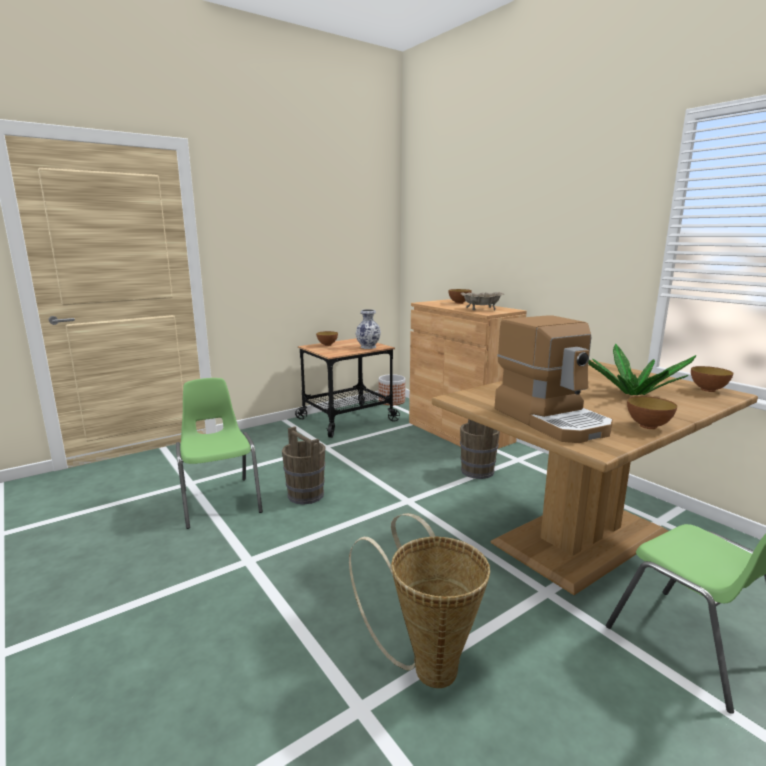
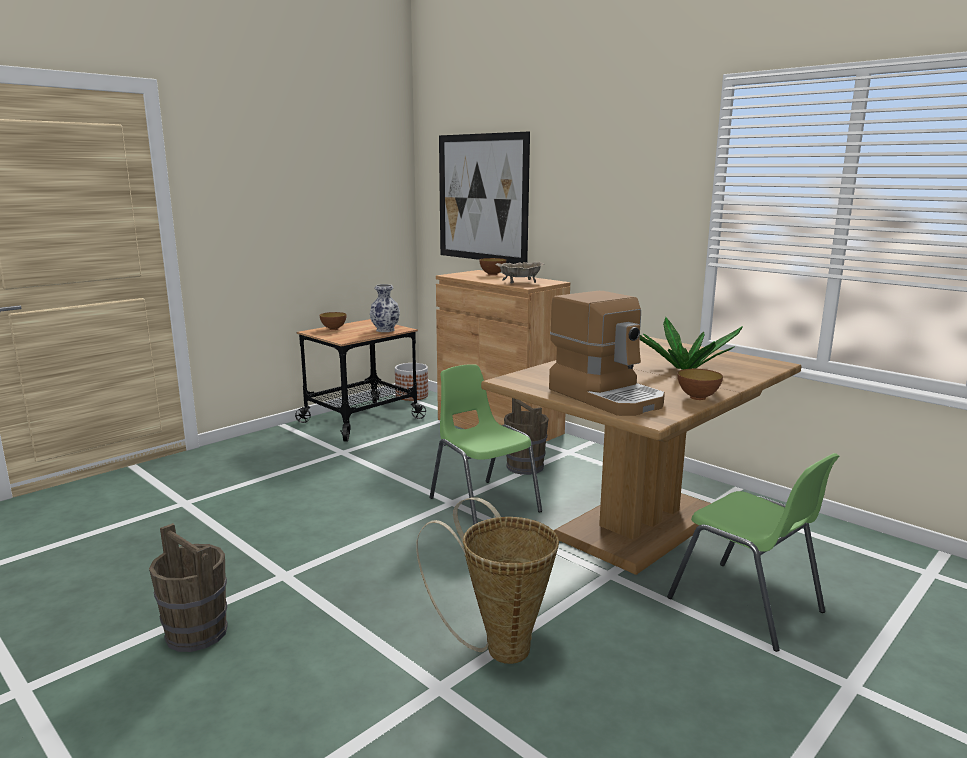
camera: 10 degrees left, 0 degrees up
green chair [176,378,263,529] -> green chair moved to [430,364,542,524]
brown bucket [282,426,325,505] -> brown bucket moved to [149,523,228,652]
bowl [691,366,733,392] -> none
none -> picture [439,131,530,264]

